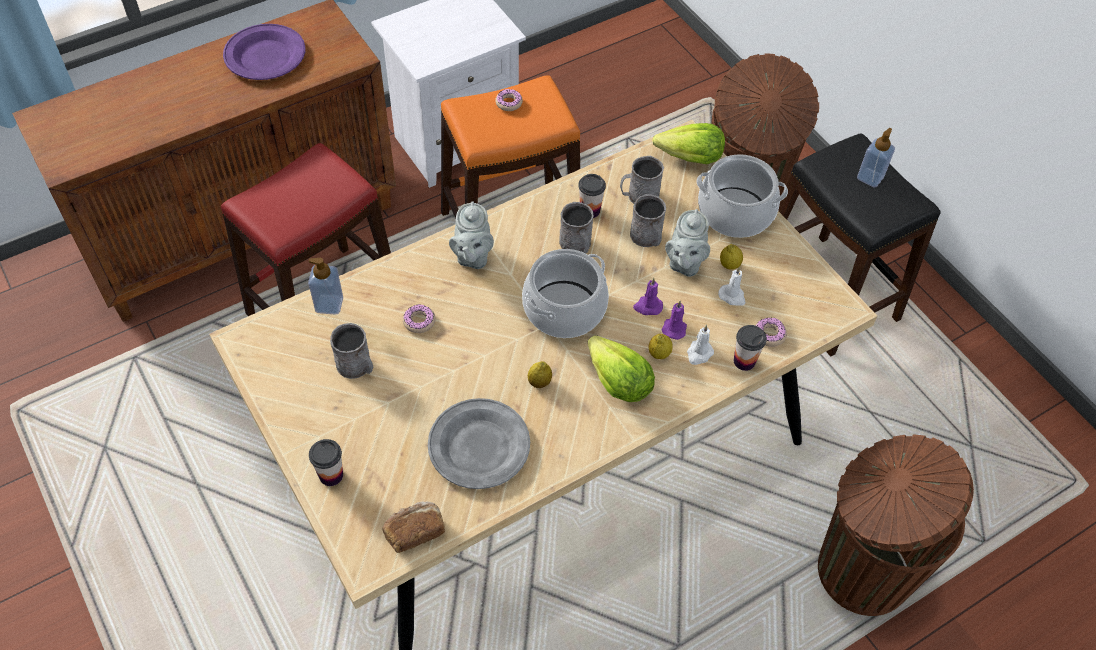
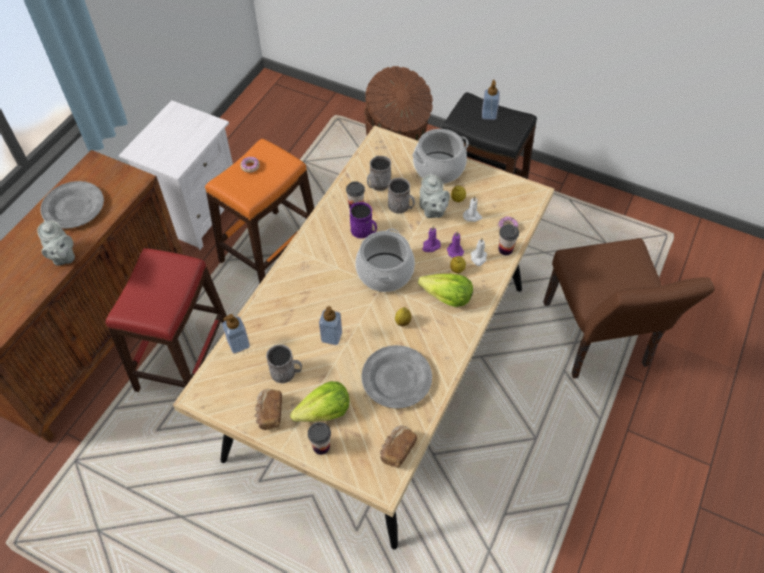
camera: 30 degrees left, 0 degrees up
purple plate [223,24,305,80] -> grey plate [40,181,104,229]
donut [403,304,436,333] -> none
grey teapot [449,201,494,269] -> grey teapot moved to [37,220,75,266]
grey mug [559,202,594,254] -> purple mug [350,202,377,239]
lettuce [652,123,725,164] -> lettuce moved to [290,381,349,422]
brown trash can [818,434,974,616] -> brown chair [543,238,715,378]
none -> bread [254,389,282,430]
none -> soap dispenser [319,306,342,345]

